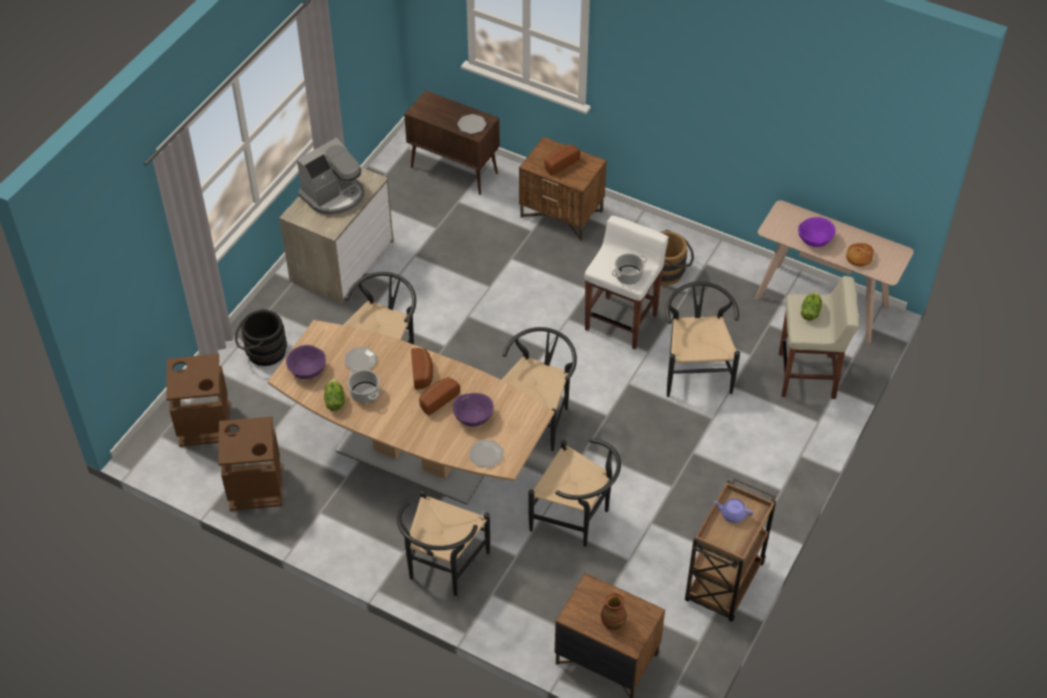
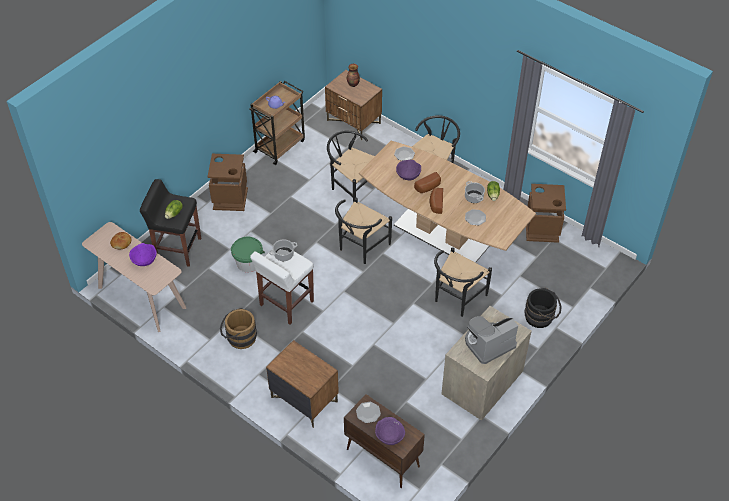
camera: 170 degrees left, 0 degrees up
brown trash can [166,354,230,447] -> brown trash can moved to [207,154,248,211]
purple bowl [286,345,326,379] -> purple bowl moved to [375,417,405,445]
bread [544,144,580,175] -> none
black chair [665,282,740,397] -> green bucket [231,237,265,272]
beige stool [779,276,859,399] -> black stool [140,179,201,267]

